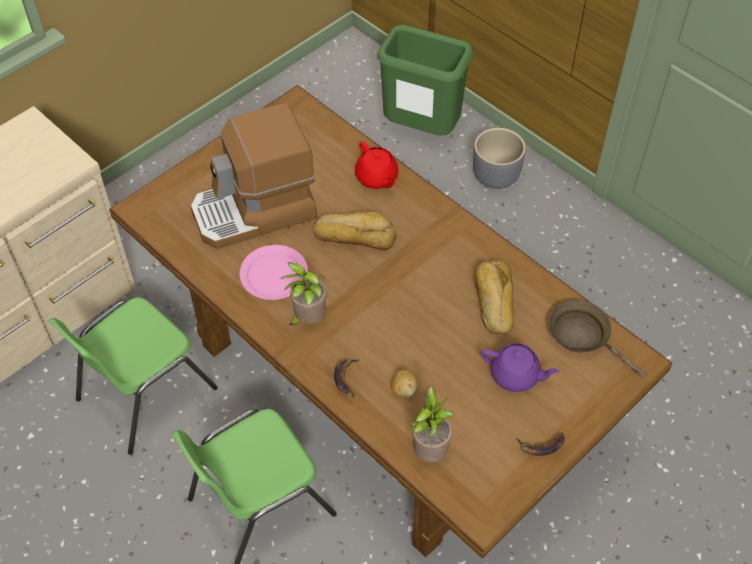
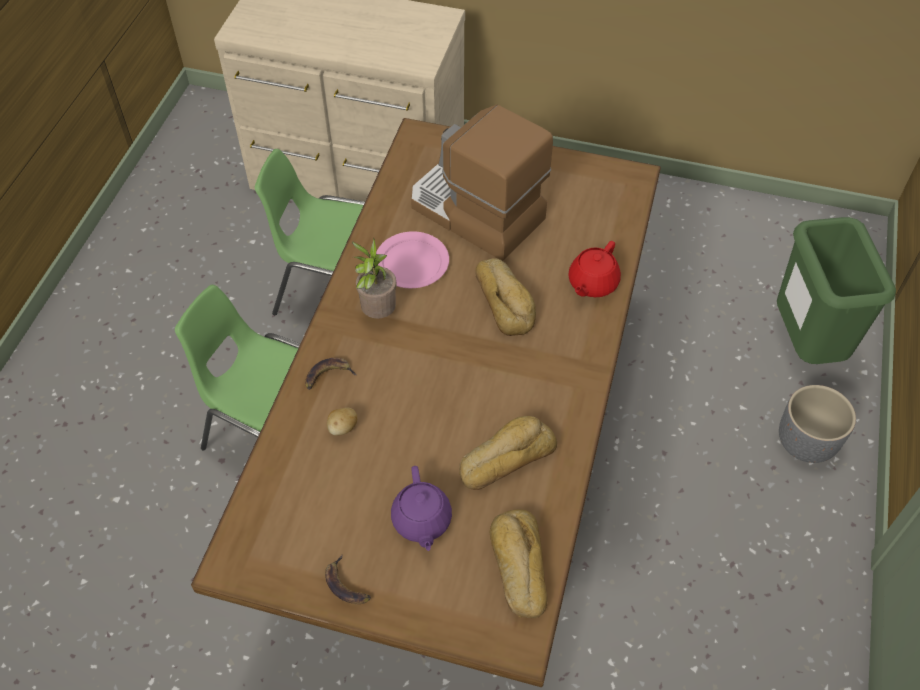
camera: 60 degrees right, 0 degrees up
potted plant [411,386,454,462] -> none
brown frying pan [549,300,646,377] -> bread [489,509,547,618]

